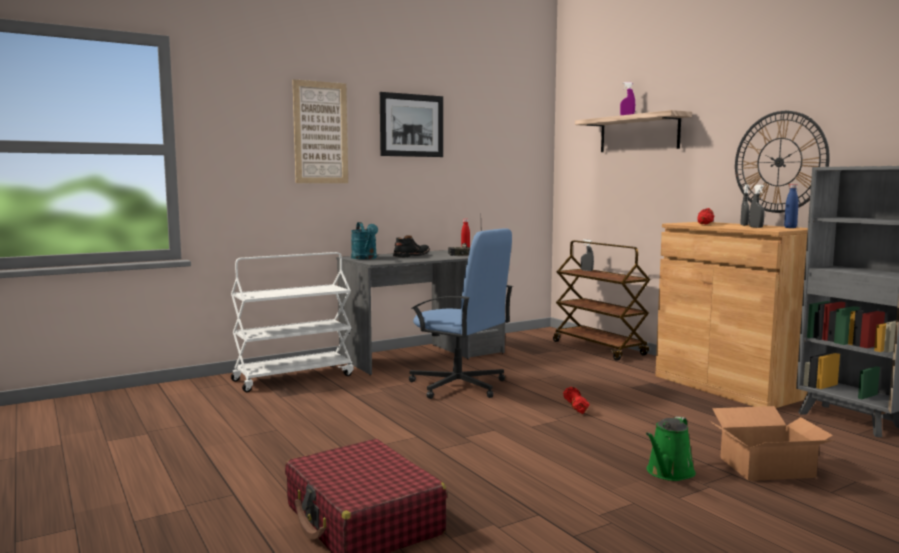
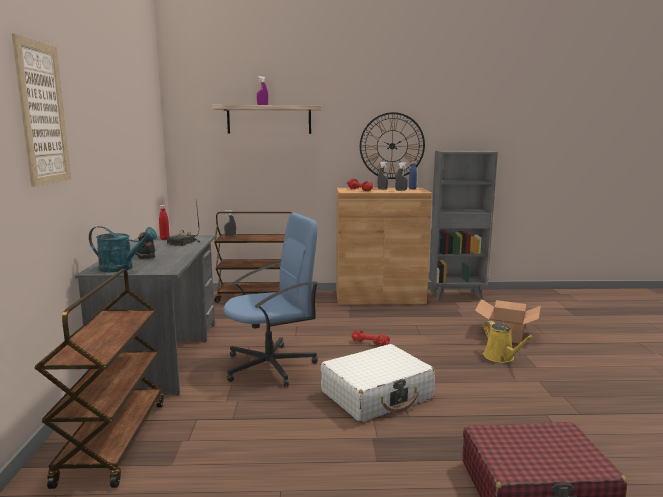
camera: 60 degrees left, 5 degrees up
white cart [231,252,354,392] -> brown cart [35,269,164,489]
picture [380,92,443,157] -> none
green watering can [646,416,696,481] -> yellow watering can [483,321,534,363]
none -> white suitcase [321,344,435,422]

